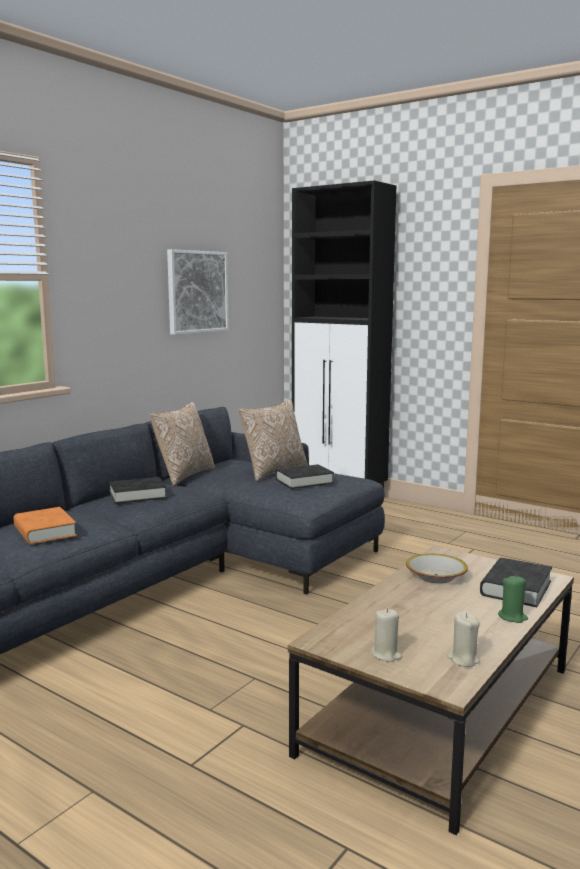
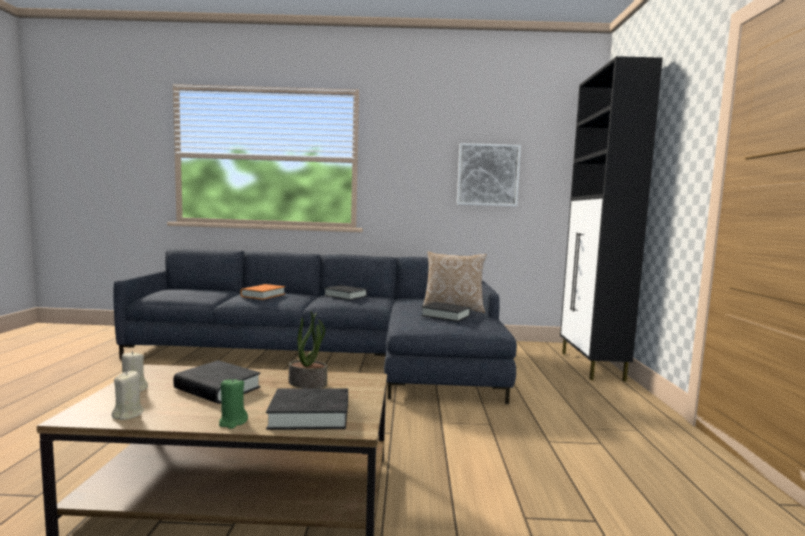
camera: 55 degrees right, 5 degrees down
pillow [150,402,215,486] -> none
bowl [406,553,468,583] -> potted plant [289,311,327,389]
none -> black book [173,360,261,404]

